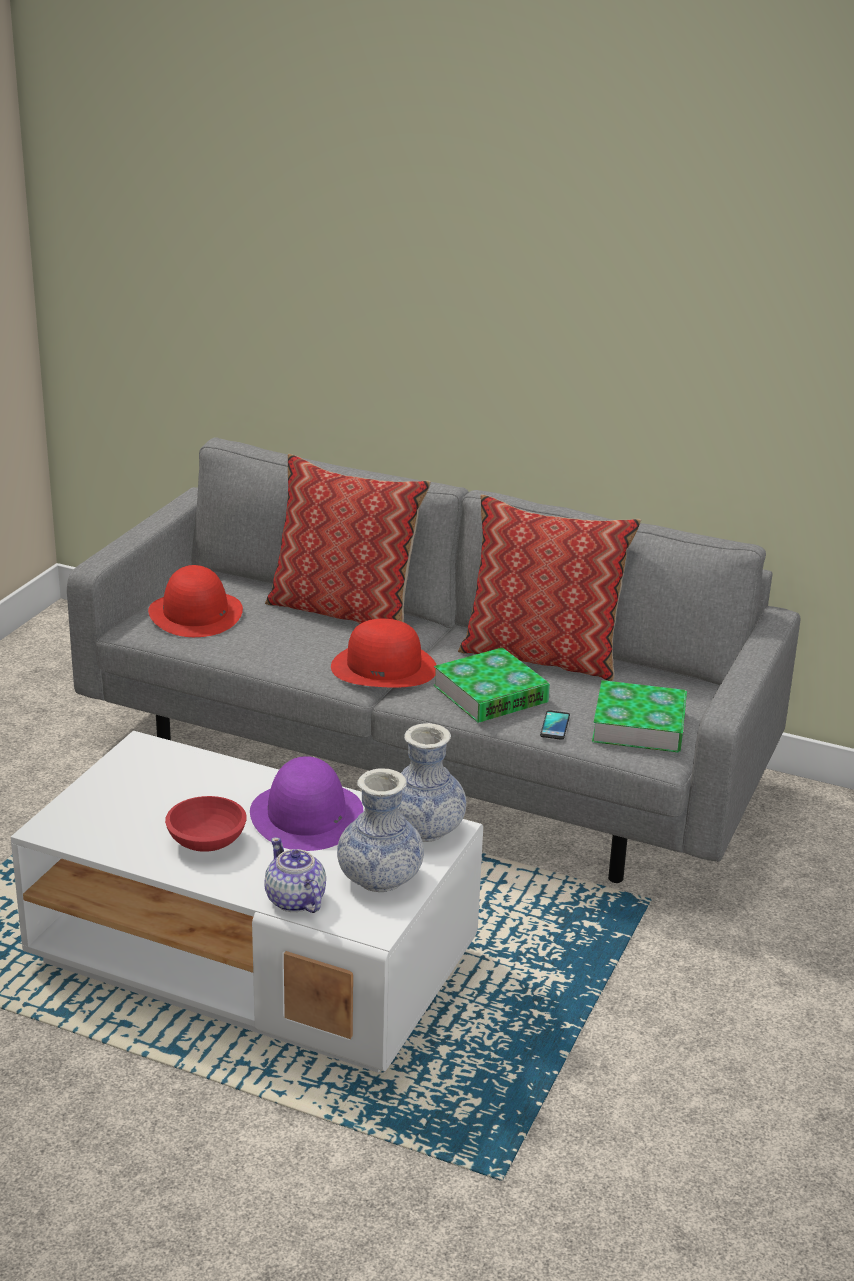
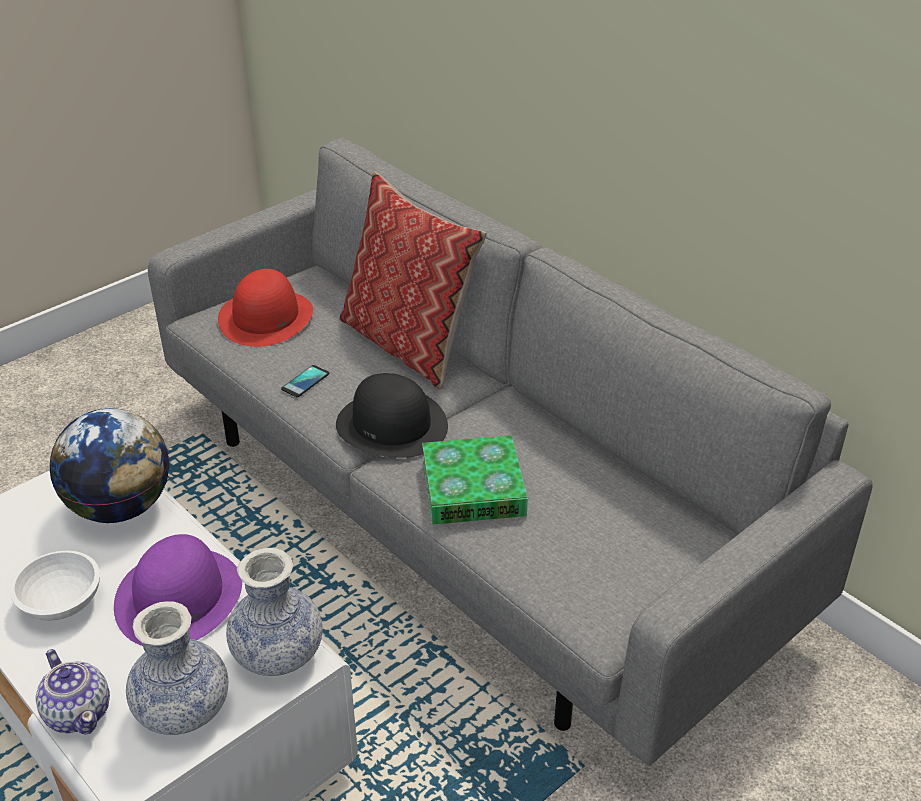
camera: 25 degrees right, 10 degrees up
red bowl [165,796,247,852] -> white bowl [10,551,100,621]
teapot [264,837,326,913] -> teapot turned 150 degrees clockwise [36,649,110,735]
red hat [331,619,436,688] -> black hat [336,373,448,458]
pillow [458,494,641,681] -> none
phone [540,710,570,740] -> phone moved to [281,365,329,397]
book [592,680,687,753] -> none
none -> globe [50,408,169,523]

